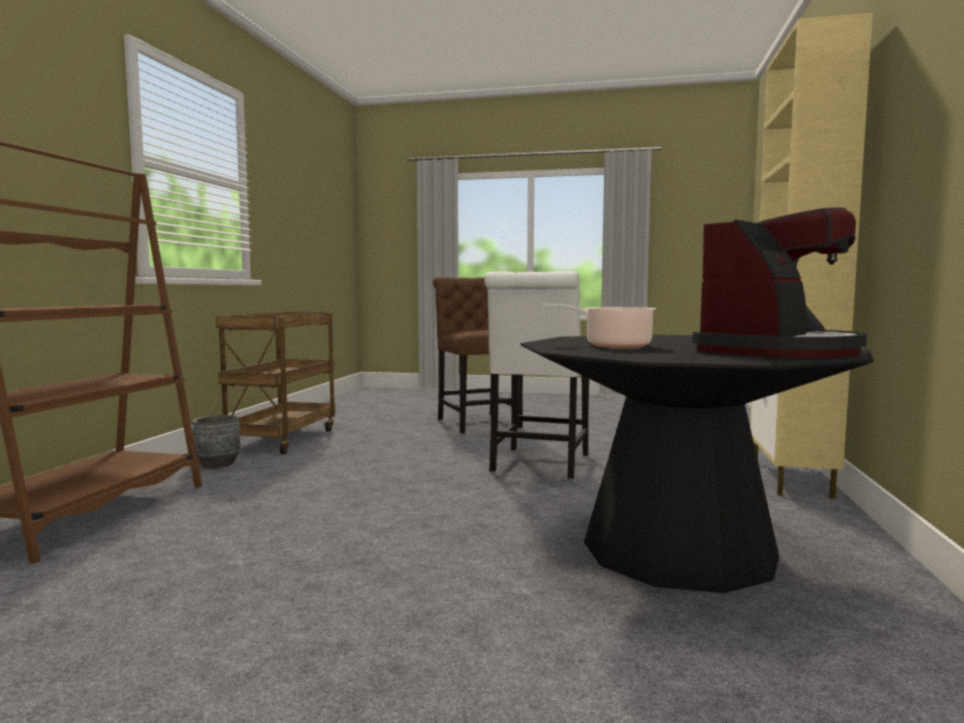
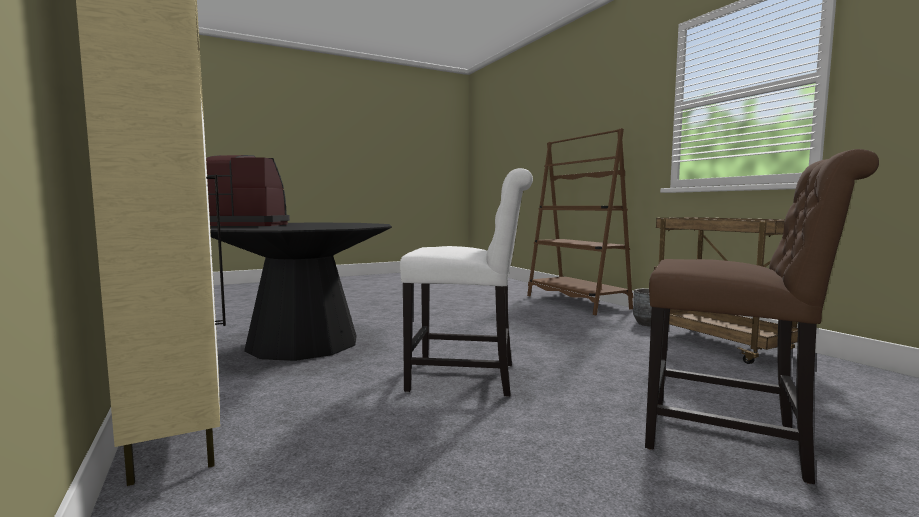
camera: 140 degrees right, 0 degrees up
white chair [485,271,589,479] -> white chair turned 120 degrees clockwise [400,168,533,397]
cooking pot [541,304,656,348] -> none
coffee machine [693,208,867,358] -> coffee machine turned 90 degrees clockwise [206,155,290,226]

